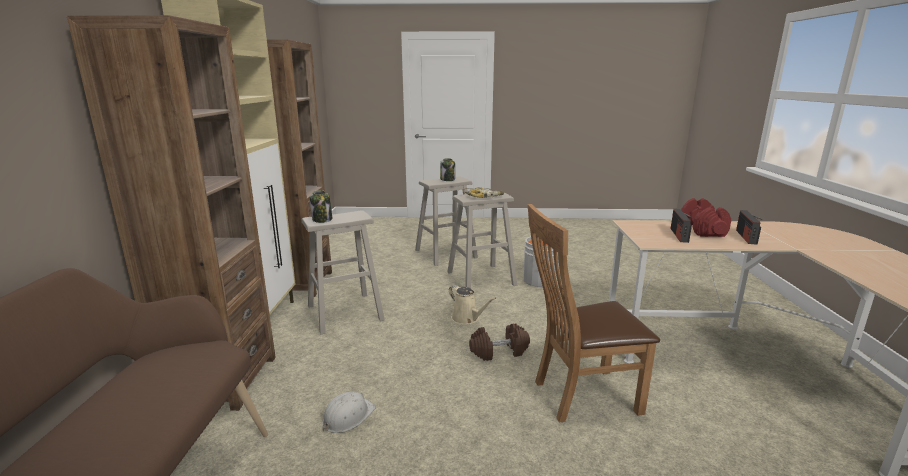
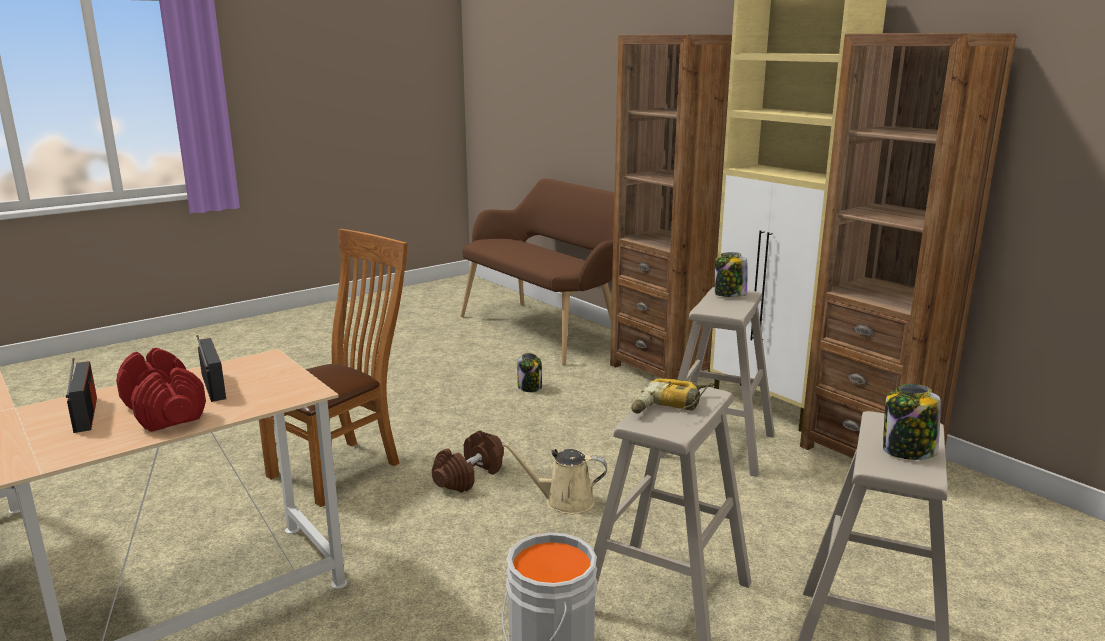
camera: 140 degrees right, 0 degrees up
white hard hat [322,392,376,433] -> jar [517,353,542,392]

